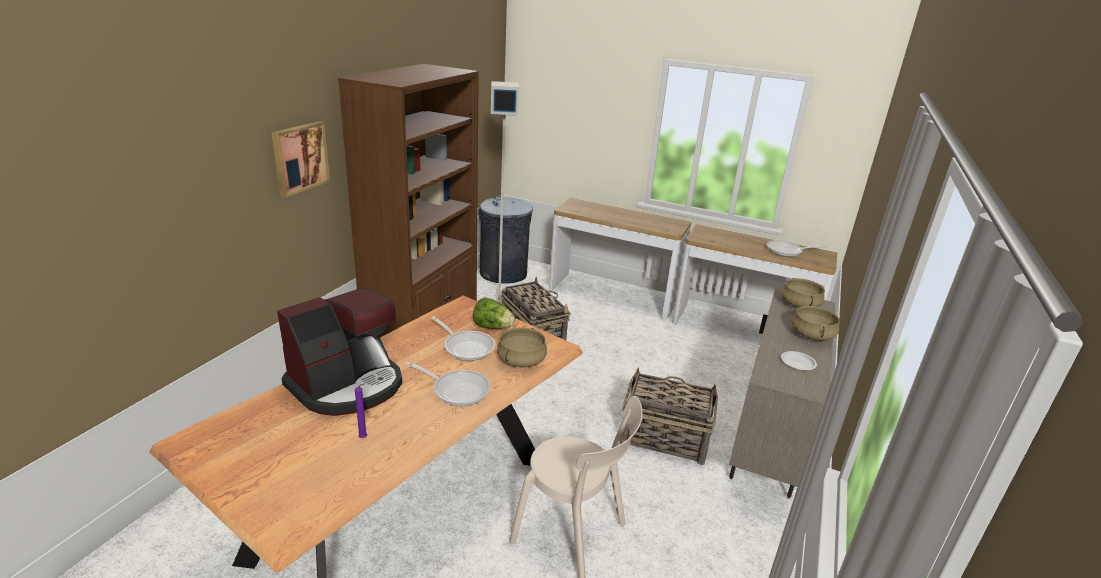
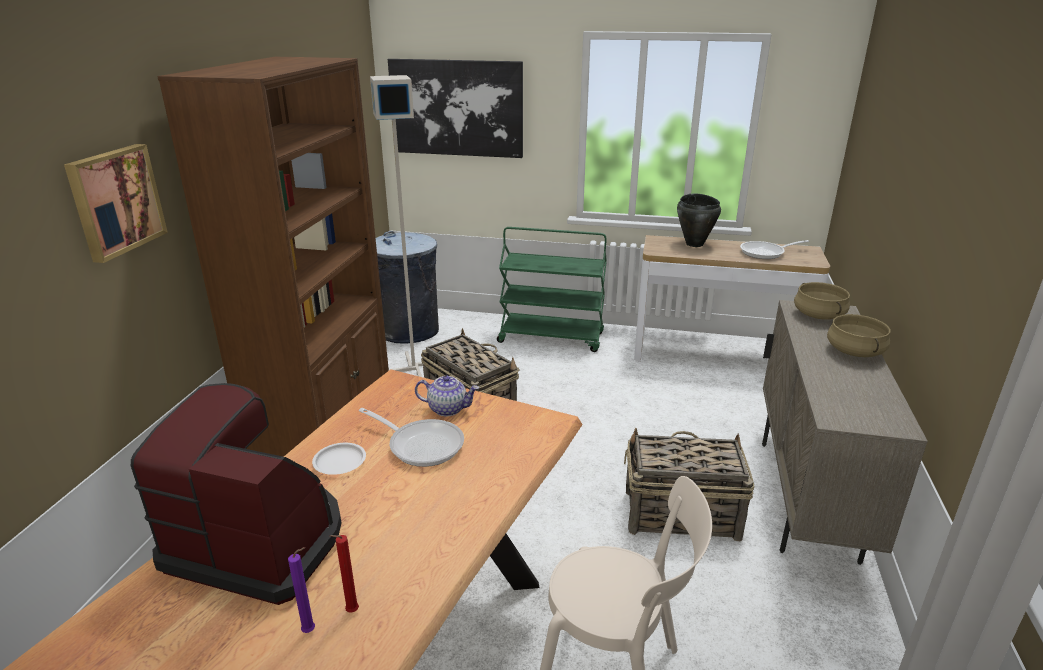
camera: 10 degrees left, 0 degrees up
coffee machine [277,288,402,416] -> coffee machine turned 105 degrees counterclockwise [131,383,341,605]
frying pan [406,362,491,406] -> none
lettuce [473,297,515,329] -> teapot [415,375,479,416]
beige cooking pot [497,327,547,368] -> none
console table [549,198,691,319] -> green cart [497,227,607,352]
white plate [781,351,817,370] -> white plate moved to [312,443,366,475]
none -> red candle [330,535,359,613]
none -> picture [388,59,523,158]
none -> black cooking pot [677,193,721,247]

